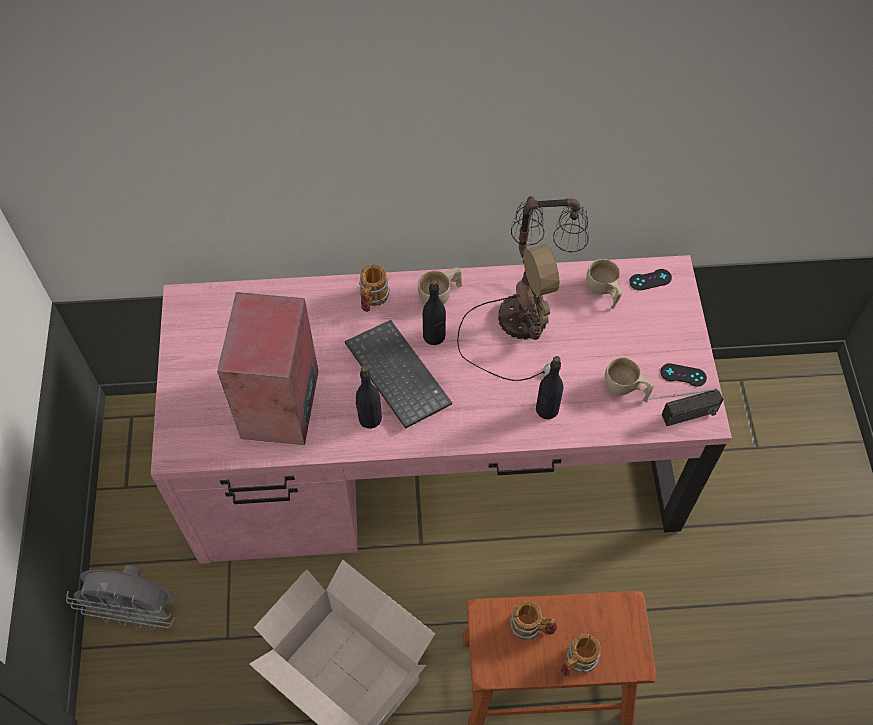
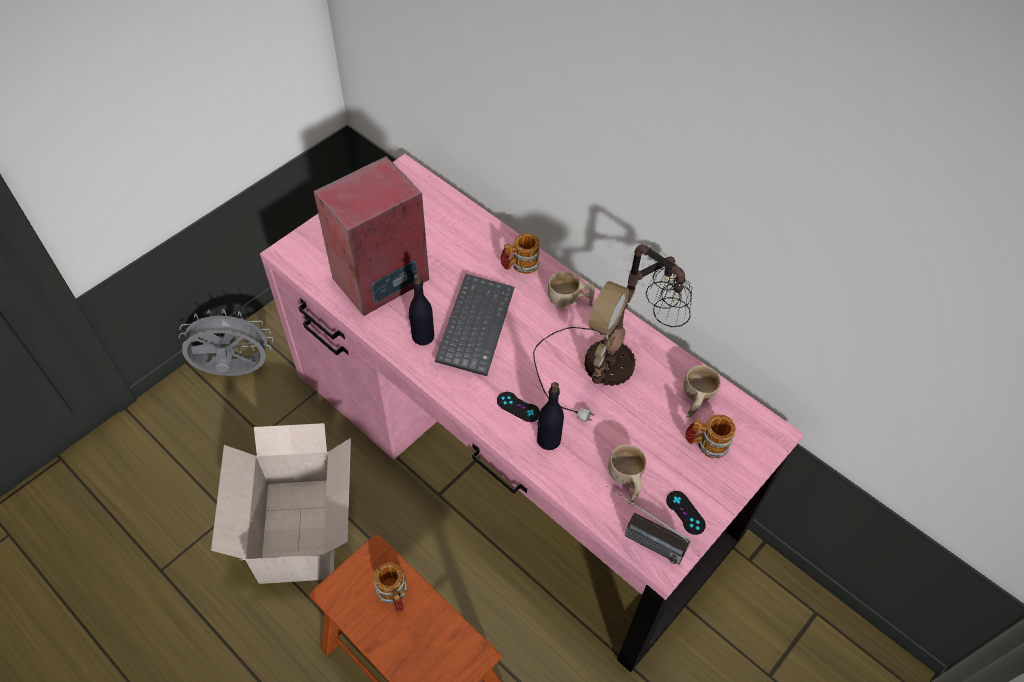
camera: 45 degrees right, 5 degrees down
grey fan [66,565,175,631] -> grey fan turned 120 degrees clockwise [178,309,273,376]
black bottle [423,279,446,345] -> none
mug [560,634,601,677] -> mug moved to [685,415,736,459]
black game controller [629,269,672,291] -> black game controller moved to [497,392,540,422]

